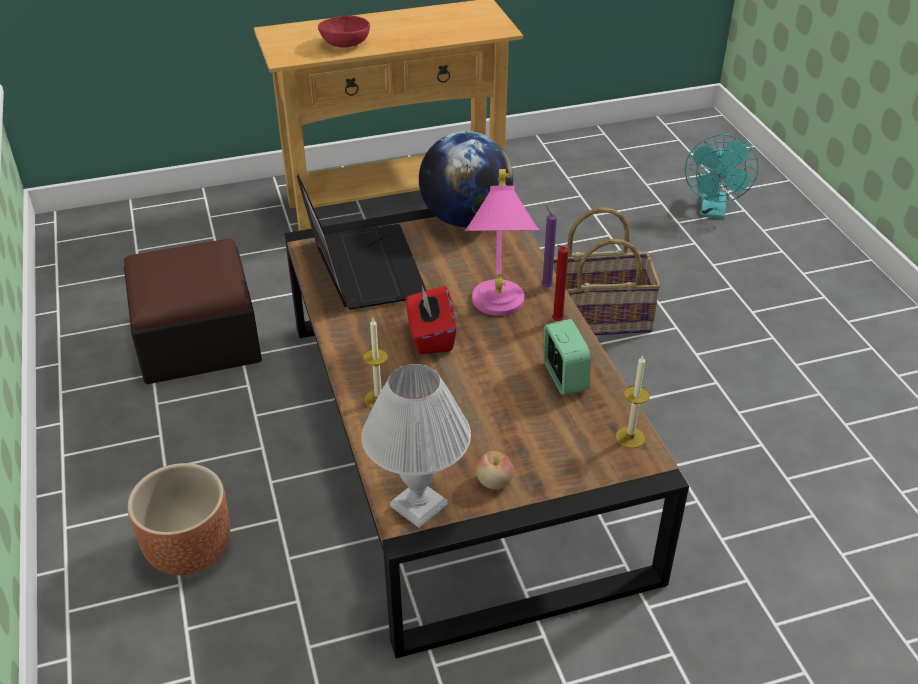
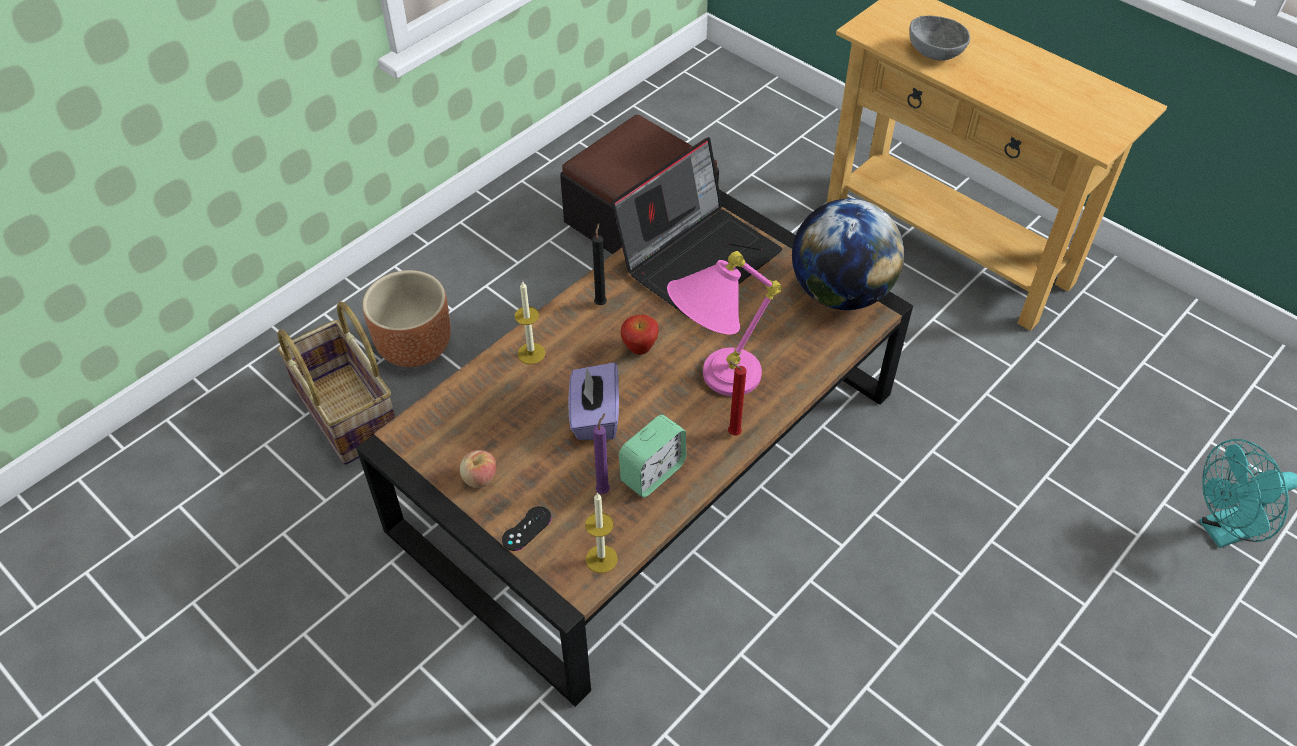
camera: 60 degrees right, 10 degrees up
red bowl [318,16,370,47] -> grey bowl [909,16,970,60]
white table lamp [362,364,471,528] -> none
red tissue box [406,286,456,354] -> apple [621,315,659,355]
purple candle [541,204,557,288] -> purple candle moved to [593,413,610,494]
basket [553,207,661,336] -> basket moved to [277,302,395,465]
none -> black game controller [502,506,551,551]
none -> purple tissue box [569,363,619,440]
none -> black candle [592,223,607,305]

